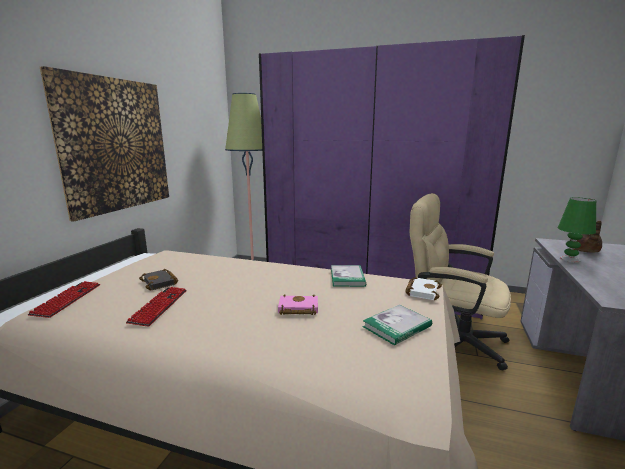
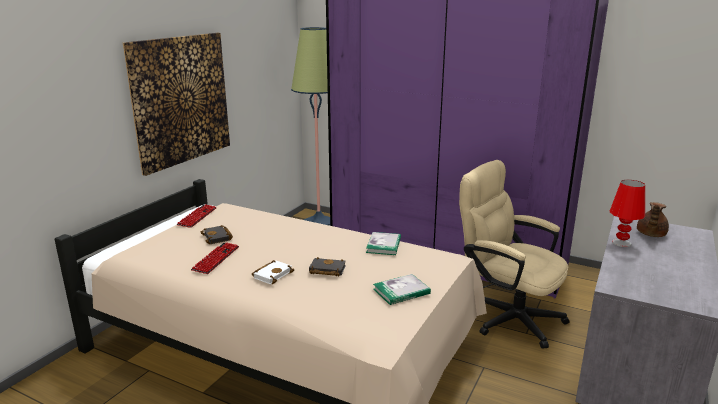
camera: 10 degrees right, 5 degrees up
keyboard [28,281,100,318] -> keyboard moved to [177,204,217,228]
pink book [278,294,318,315] -> black book [309,257,346,277]
white book [405,277,442,300] -> white book moved to [252,260,294,284]
green table lamp [558,197,596,263] -> red table lamp [610,180,645,247]

